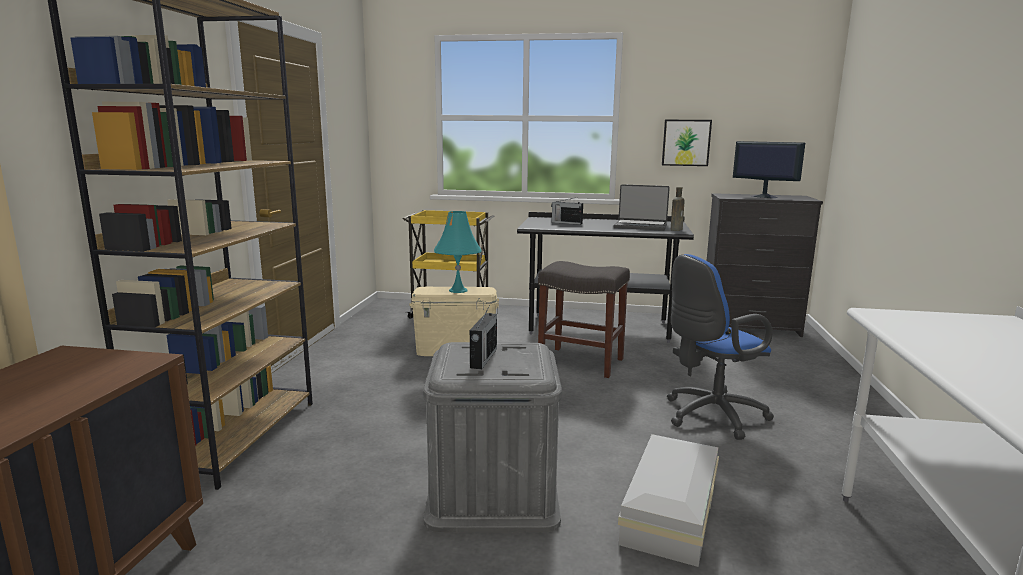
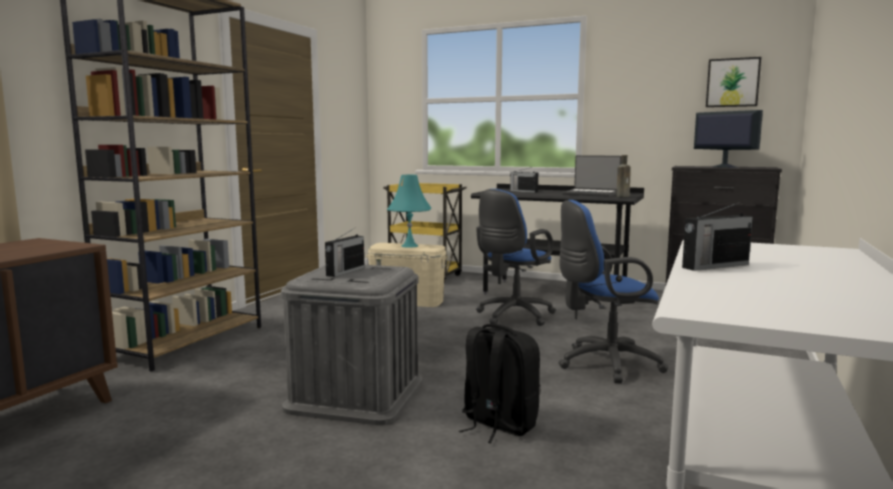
camera: 15 degrees right, 5 degrees down
grey stool [538,261,630,378] -> blue office chair [476,189,556,326]
white storage box [618,434,719,567] -> black backpack [459,324,540,443]
picture [662,120,712,166] -> picture moved to [706,57,761,107]
none -> radio [682,202,753,271]

